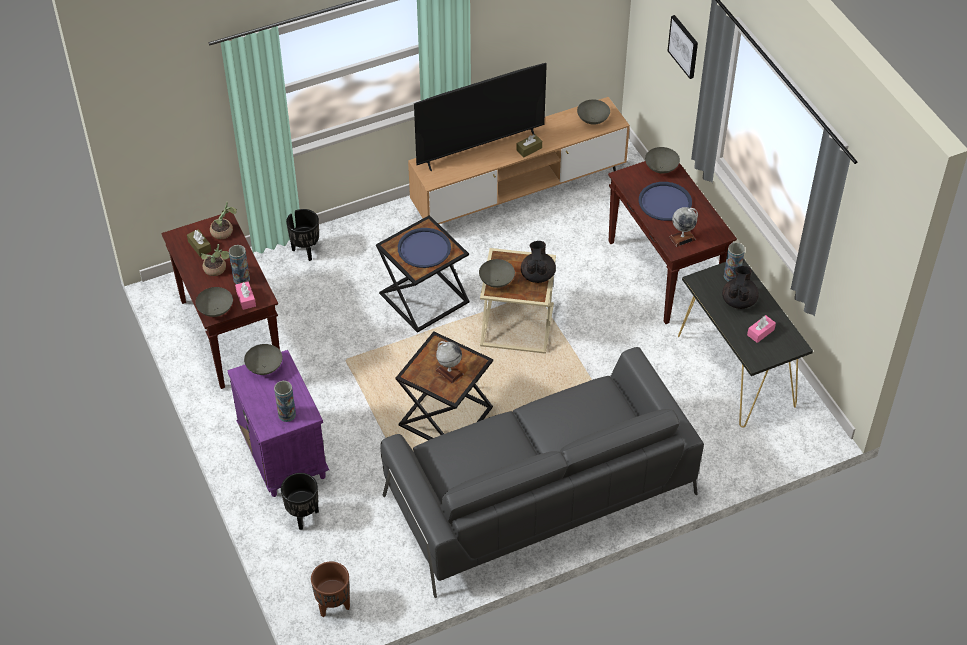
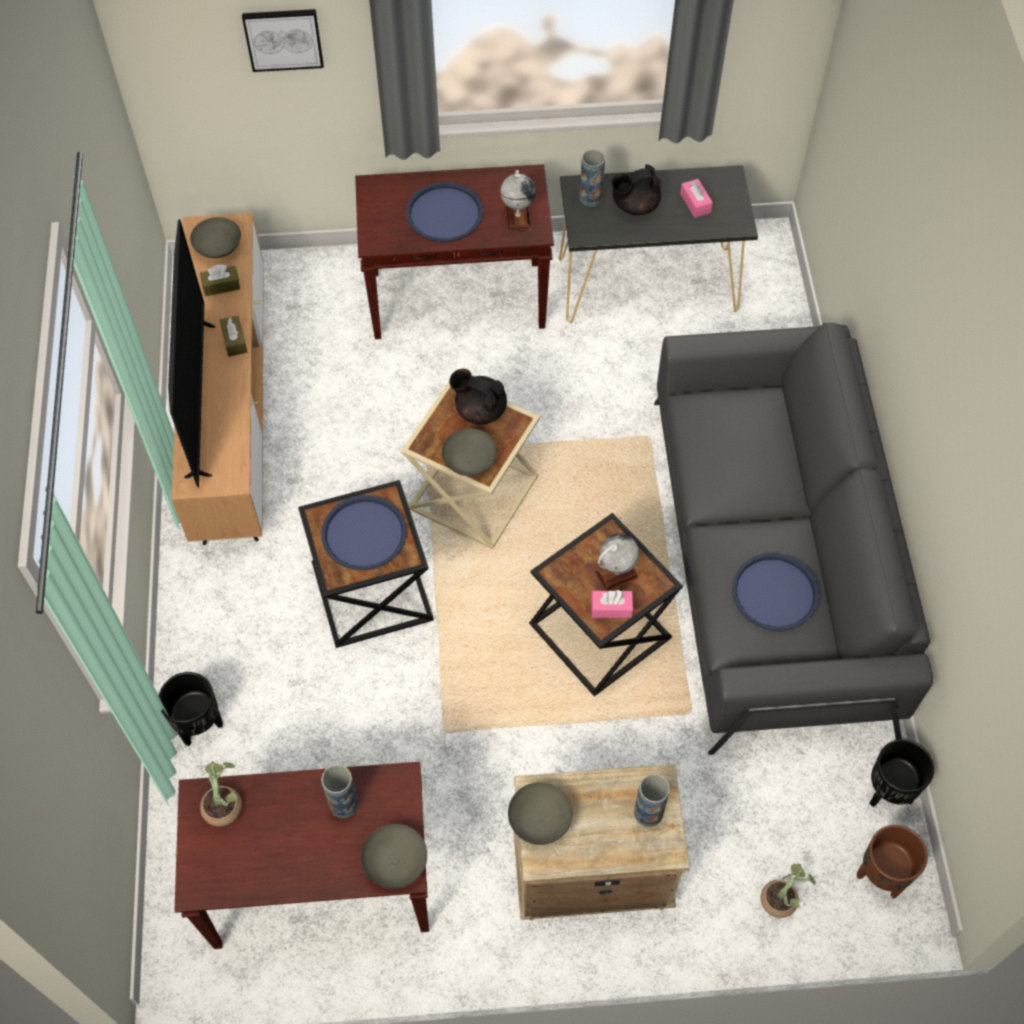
camera: 70 degrees left, 10 degrees up
brown tissue box [187,229,212,257] -> brown tissue box moved to [200,264,240,296]
potted plant [201,244,230,276] -> potted plant moved to [760,864,816,918]
purple nightstand [227,350,329,497] -> beige nightstand [513,764,690,920]
pink tissue box [235,281,256,310] -> pink tissue box moved to [591,590,633,618]
black planter [281,473,319,530] -> black planter moved to [870,739,934,807]
grey bowl [645,147,680,174] -> none
black teapot [722,266,759,309] -> black teapot turned 60 degrees counterclockwise [611,164,661,215]
none -> blue tray [732,553,819,631]

